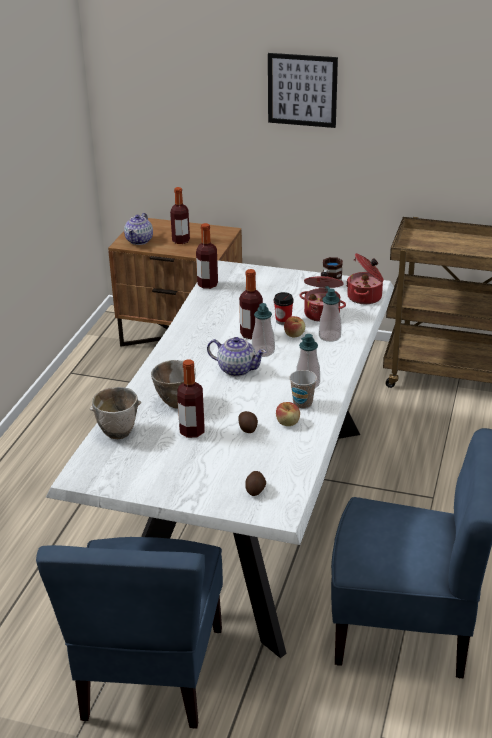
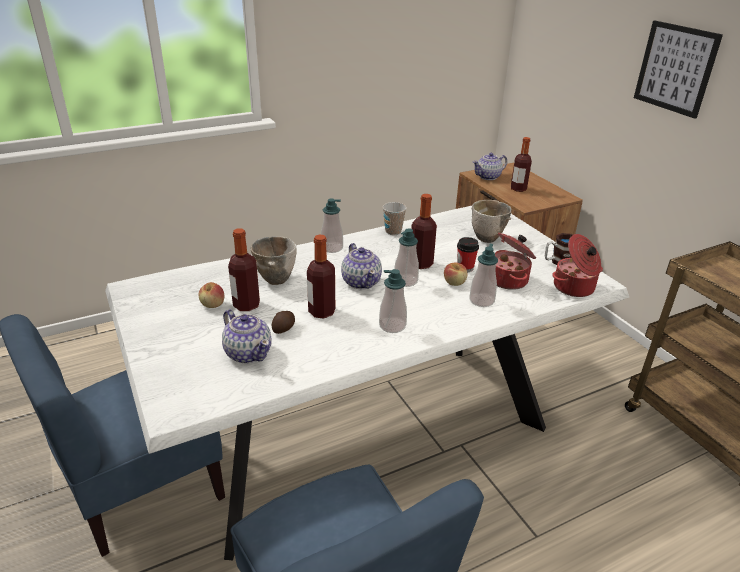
camera: 45 degrees right, 0 degrees up
bowl [90,387,141,439] -> bowl moved to [471,200,511,243]
bottle [196,223,218,289] -> bottle moved to [307,235,335,318]
potato [245,471,266,496] -> none
apple [276,402,300,426] -> apple moved to [199,282,224,308]
cup [289,370,317,409] -> cup moved to [383,202,407,235]
none -> teapot [222,309,272,364]
none -> soap dispenser [321,198,343,253]

